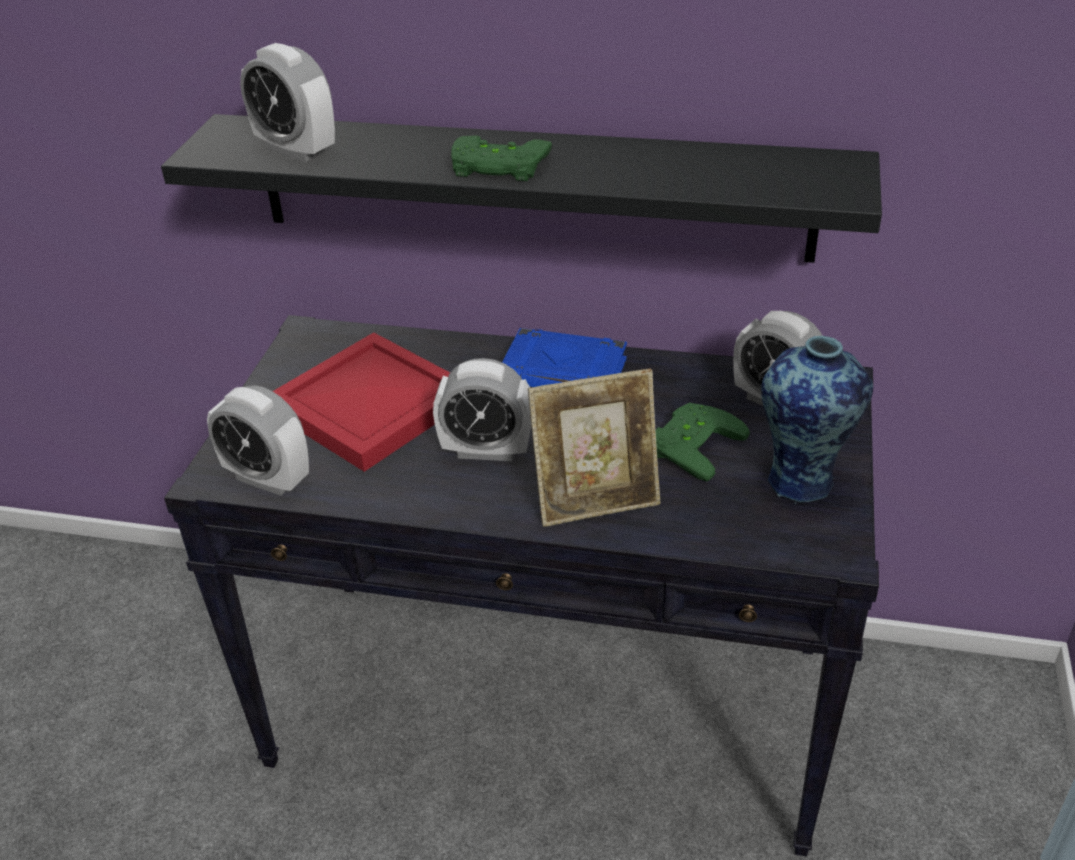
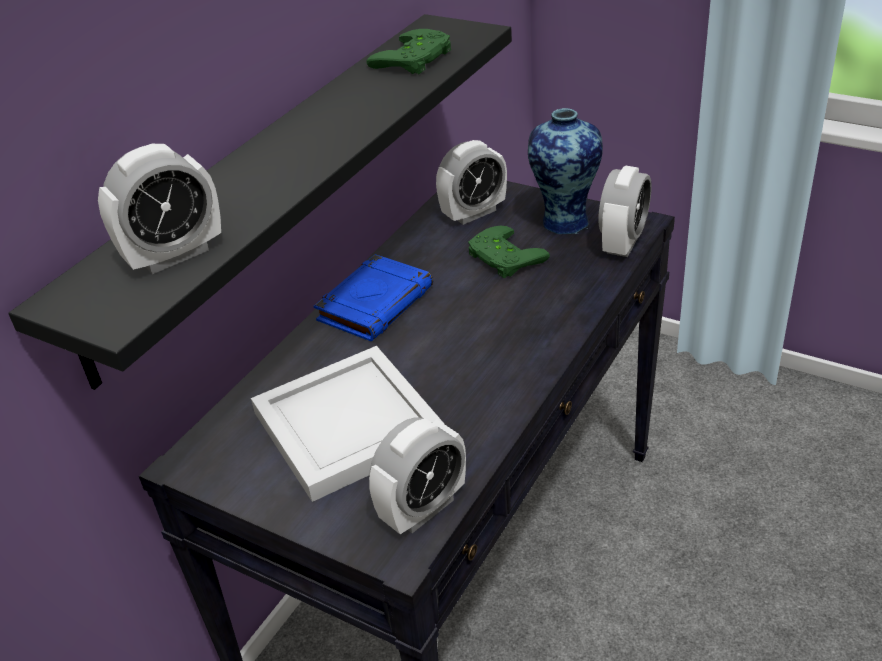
camera: 70 degrees left, 0 degrees up
red tray [273,332,450,472] -> white tray [251,346,444,502]
alarm clock [433,358,531,461] -> alarm clock moved to [598,166,652,257]
green game controller [451,135,552,181] -> green game controller moved to [366,29,451,74]
picture frame [528,368,660,527] -> none

